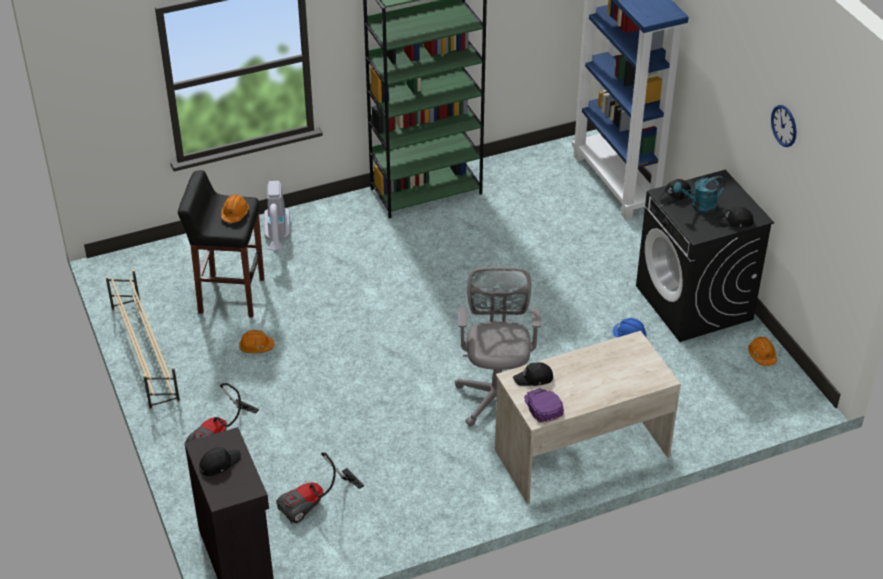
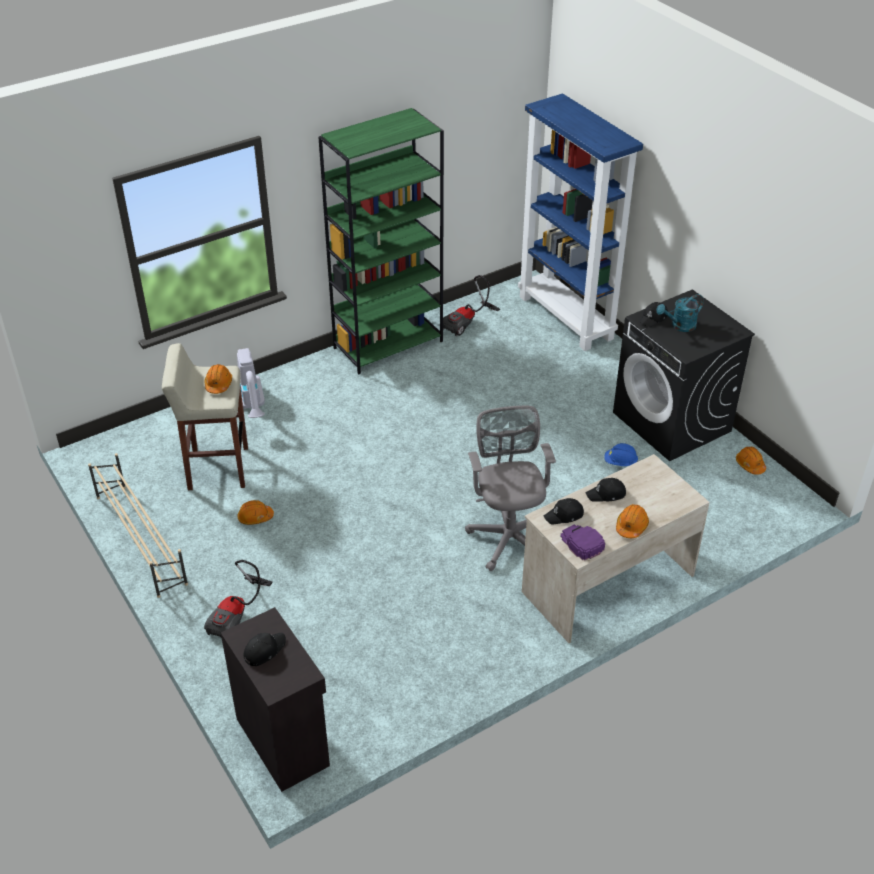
camera: 10 degrees left, 0 degrees up
black stool [178,170,264,317] -> beige stool [162,343,248,490]
vacuum cleaner [276,452,364,523] -> vacuum cleaner moved to [443,275,500,336]
black cap [716,207,753,227] -> black cap moved to [586,478,626,502]
wall clock [771,105,797,147] -> none
none -> orange hard hat [616,504,649,538]

